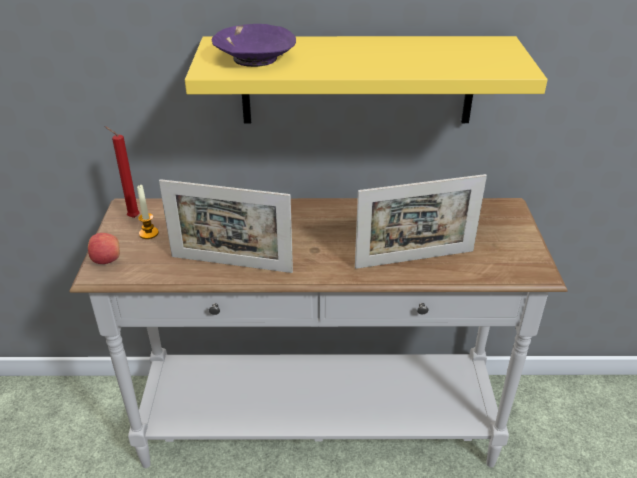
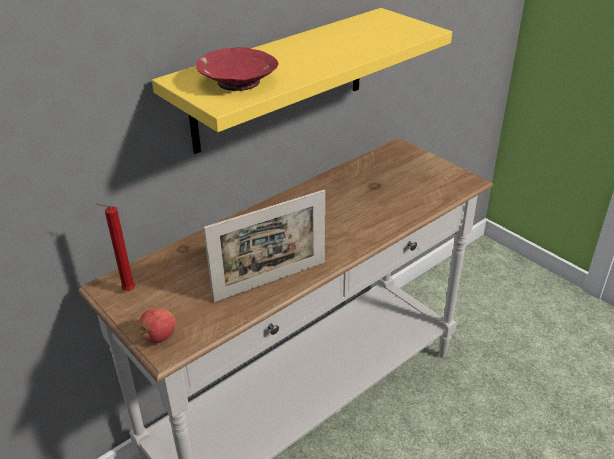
camera: 40 degrees left, 0 degrees up
candle [137,184,159,239] -> none
purple bowl [212,24,296,67] -> red bowl [196,47,278,91]
picture frame [355,174,487,269] -> none

